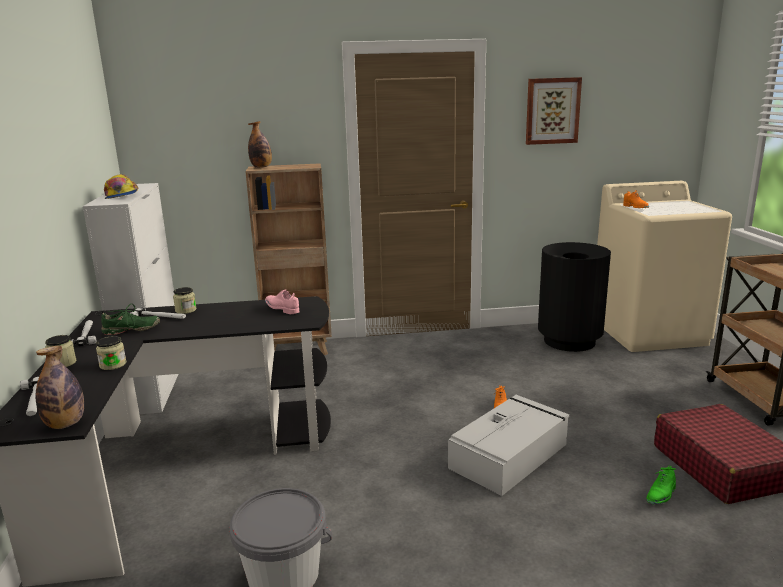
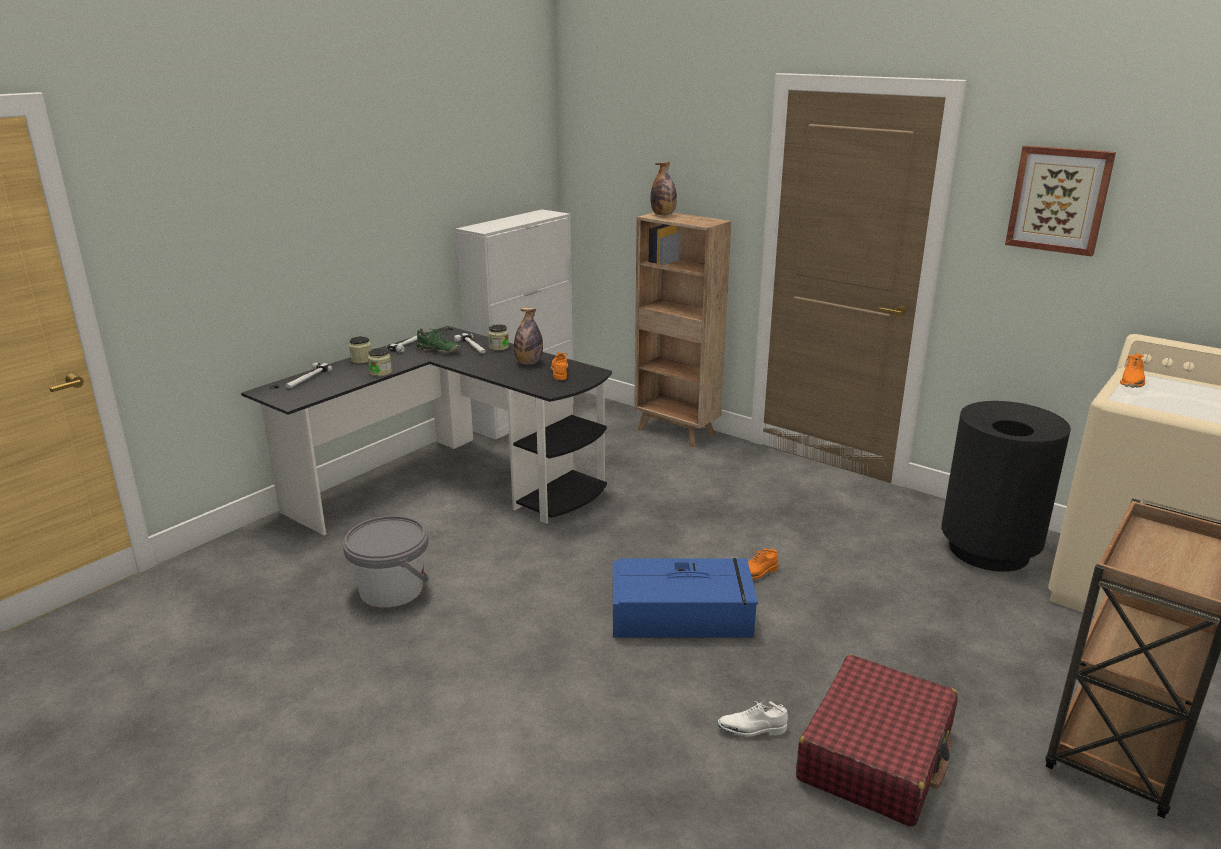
camera: 45 degrees right, 5 degrees up
bottle [36,346,84,429] -> bottle moved to [514,308,543,364]
cap [104,174,139,199] -> none
pink shoe [265,290,299,314] -> orange shoe [551,352,568,380]
grey storage box [448,395,569,496] -> blue storage box [613,558,758,638]
green shoe [646,465,676,504] -> white shoe [717,701,788,737]

